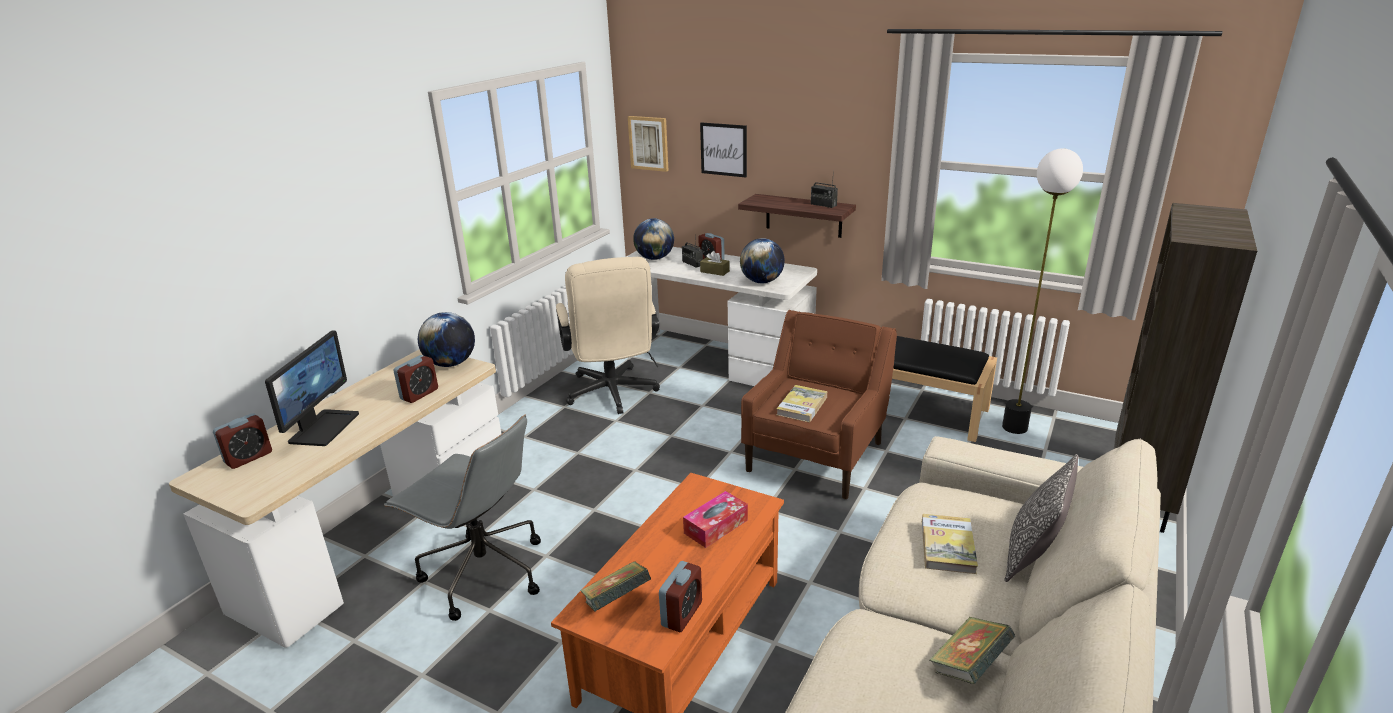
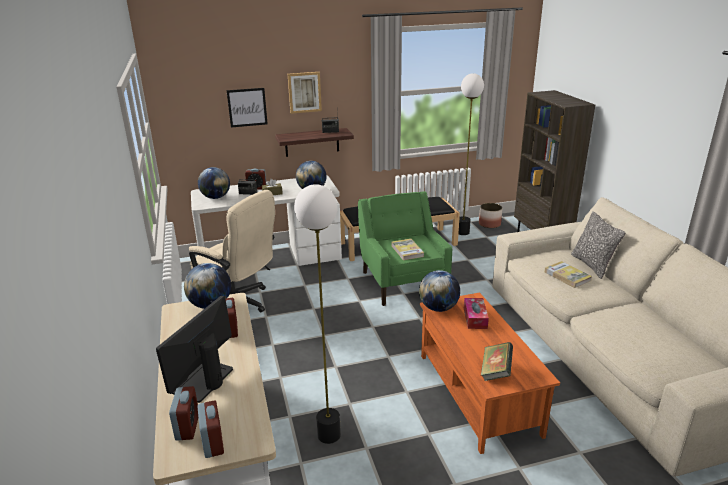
camera: 45 degrees left, 0 degrees up
monitor [265,330,359,446] -> monitor turned 120 degrees counterclockwise [156,296,233,403]
grey office chair [384,415,541,621] -> floor lamp [294,184,341,444]
picture [628,116,669,172] -> picture moved to [288,72,322,114]
alarm clock [659,561,702,632] -> alarm clock moved to [197,400,224,458]
brown armchair [741,310,897,499] -> green armchair [358,191,452,306]
book [929,617,1015,684] -> none
none -> globe [419,270,460,312]
none -> planter [479,203,502,228]

